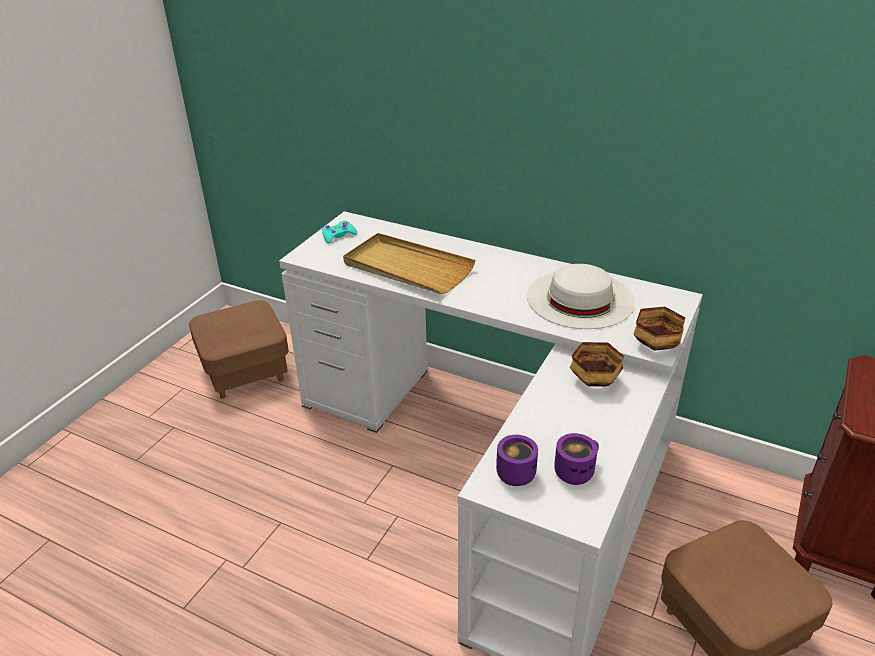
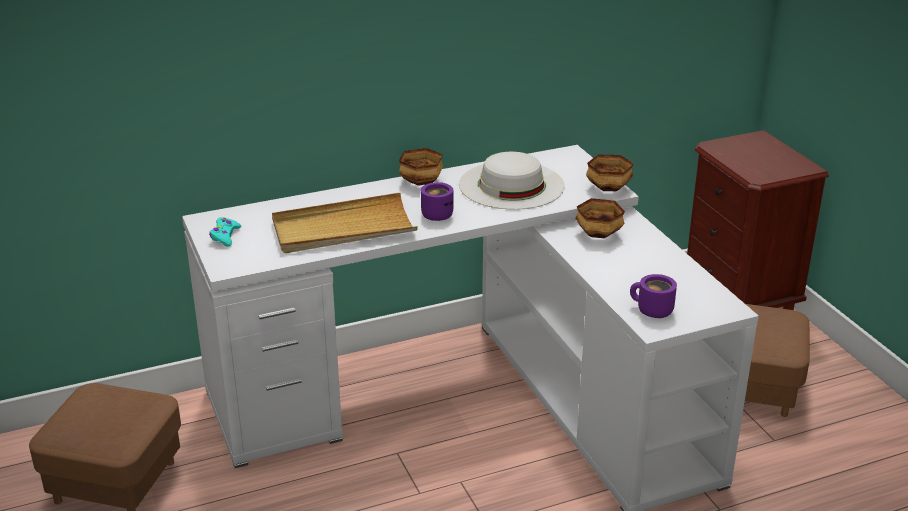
camera: 50 degrees left, 5 degrees down
purple mug [554,433,599,485] -> purple mug moved to [421,182,453,221]
none -> bowl [399,148,443,186]

